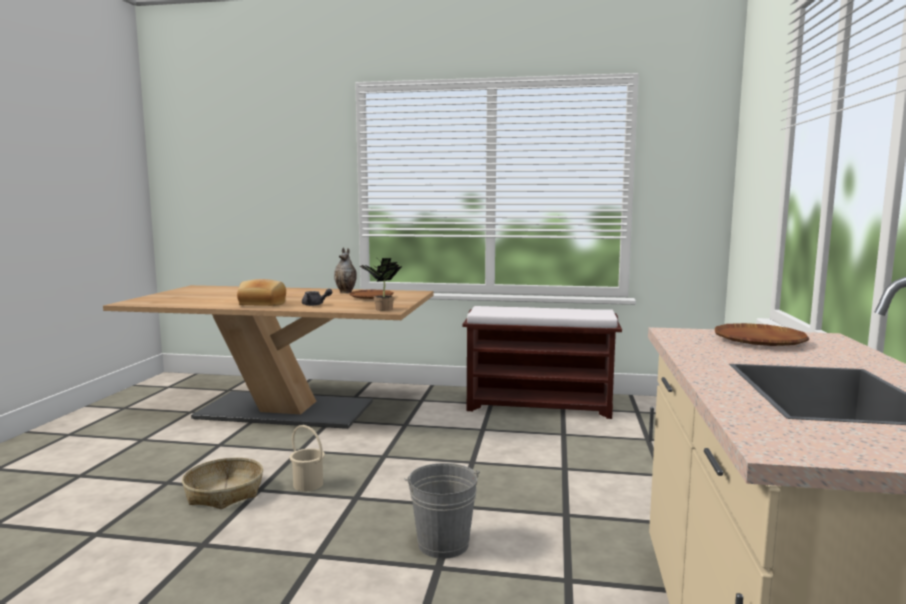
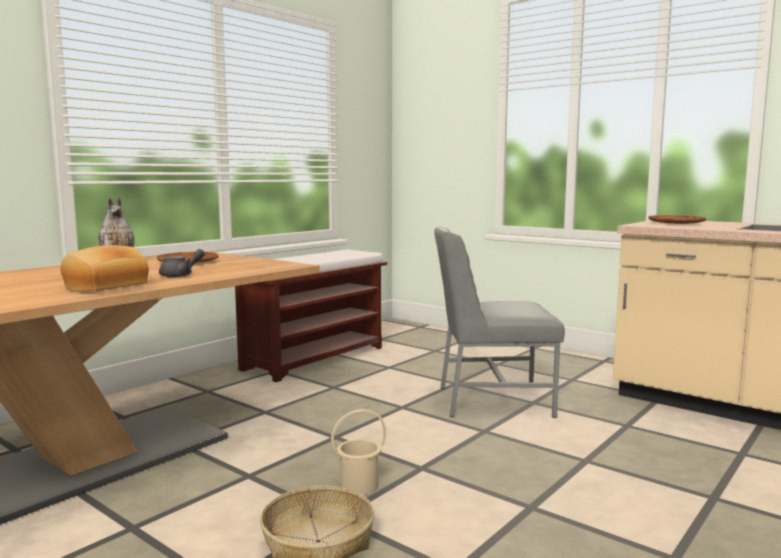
camera: 60 degrees left, 0 degrees up
potted plant [360,257,402,311] -> none
grey bucket [404,463,480,559] -> none
none -> grey chair [434,227,565,418]

